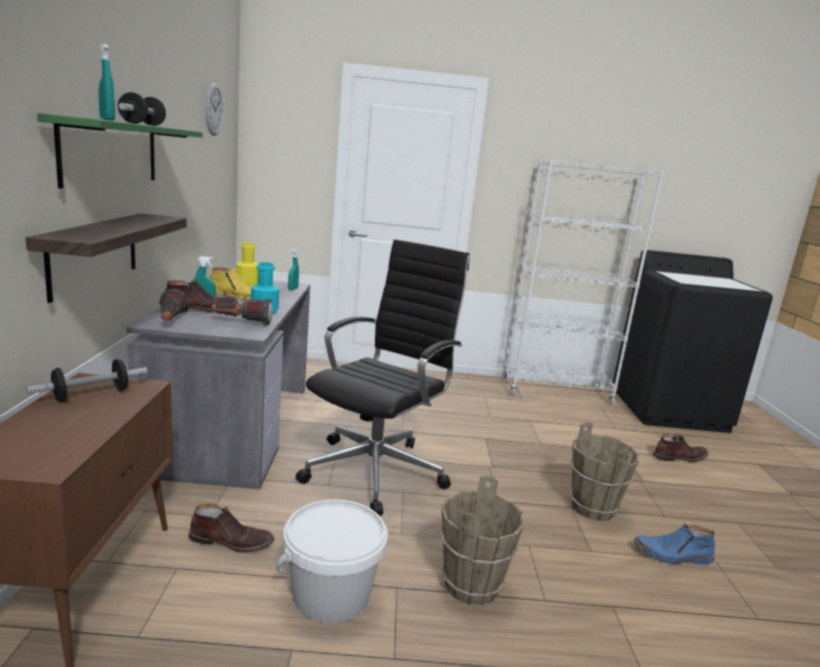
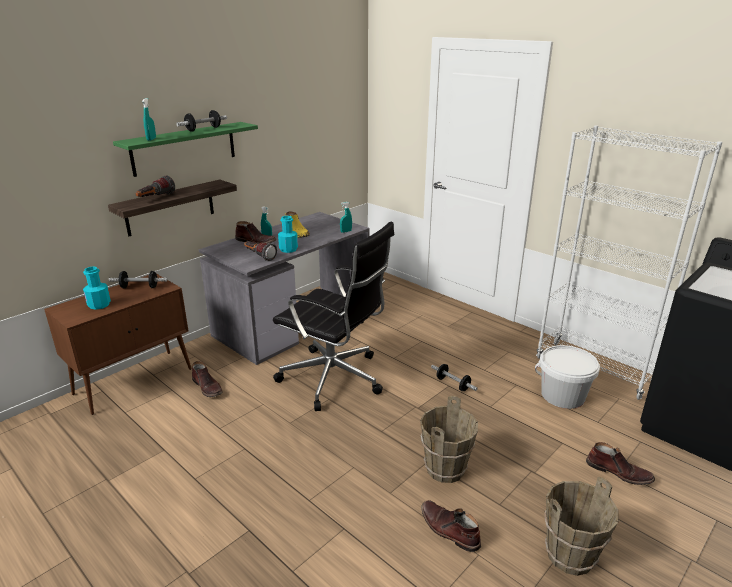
camera: 45 degrees right, 10 degrees up
flashlight [159,289,188,320] -> flashlight moved to [135,176,175,197]
wall clock [205,83,223,136] -> none
yellow bottle [236,242,258,287] -> none
white bucket [276,500,388,623] -> white bucket moved to [535,345,600,409]
black office chair [296,239,470,516] -> black office chair turned 45 degrees clockwise [273,222,394,411]
brown bucket [440,475,524,605] -> brown bucket moved to [544,477,619,576]
blue boot [634,523,715,564] -> brown boot [421,500,481,552]
none -> turquoise bottle [83,266,111,310]
none -> dumbbell [431,364,478,391]

